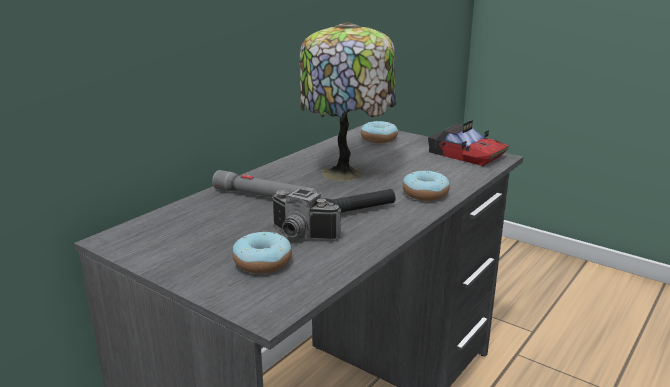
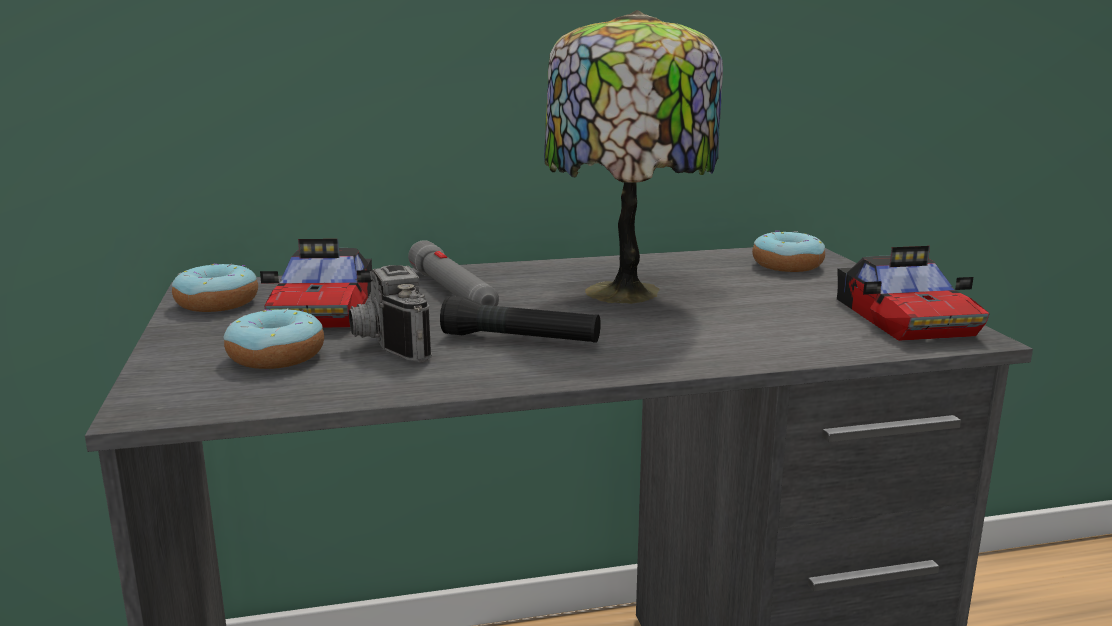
camera: 40 degrees right, 5 degrees down
donut [403,170,450,201] -> donut moved to [172,263,258,312]
none -> toy car [260,239,373,328]

